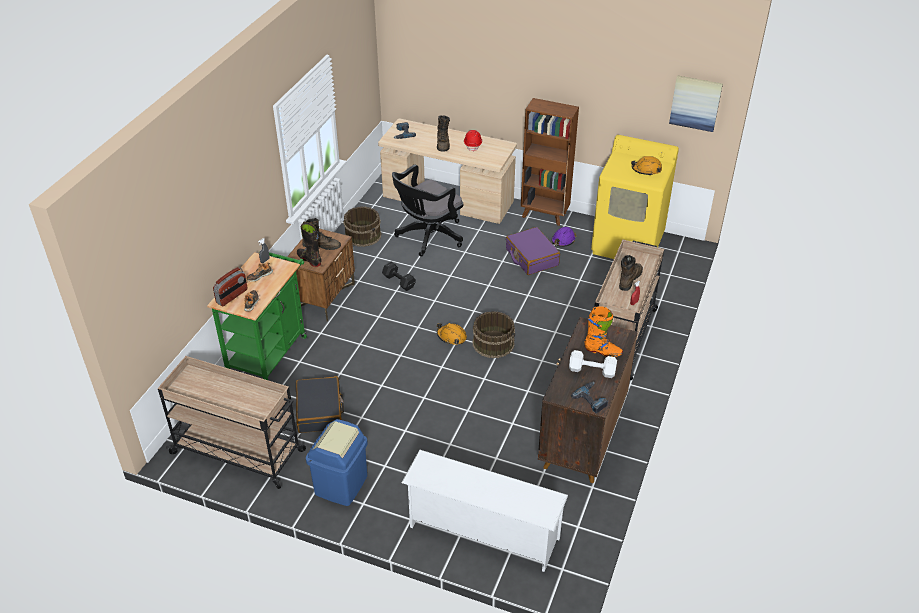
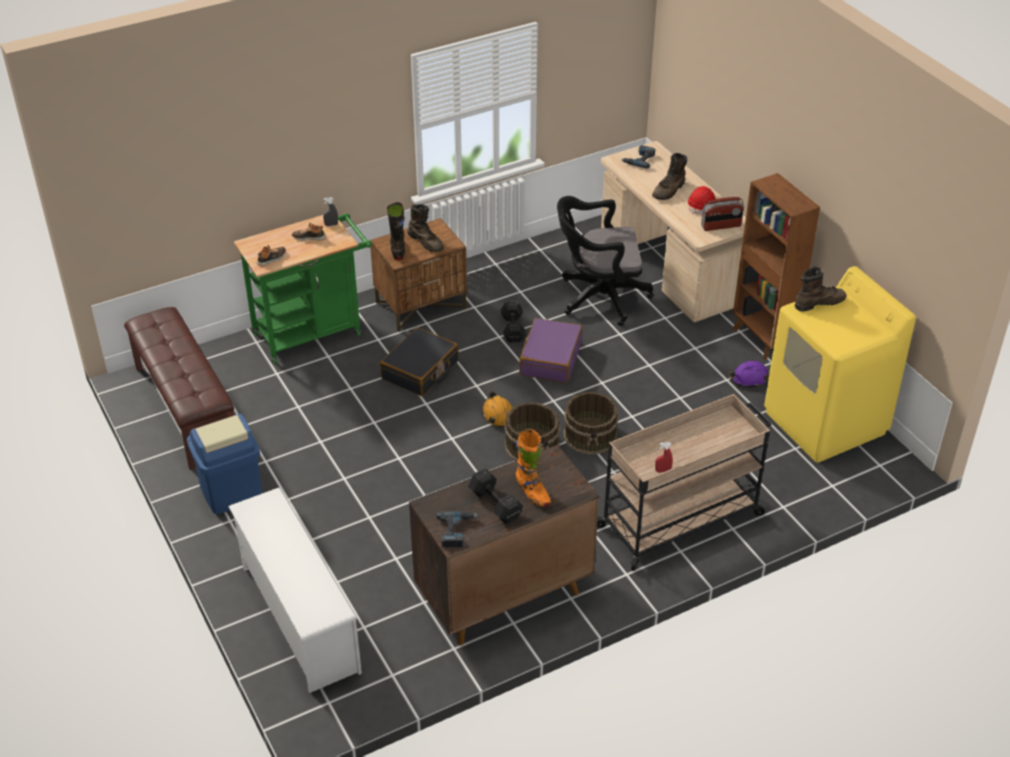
camera: 40 degrees right, 0 degrees up
beige cart [158,356,306,489] -> brown bench [124,307,234,470]
radio [213,267,248,306] -> radio moved to [701,197,744,231]
black suitcase [296,376,344,433] -> black suitcase moved to [380,327,459,396]
brown bucket [343,206,381,247] -> brown bucket moved to [564,392,619,454]
purple suitcase [506,227,560,275] -> purple suitcase moved to [519,318,583,383]
white dumbbell [569,350,617,378] -> black dumbbell [468,468,523,524]
brown boot [619,255,643,291] -> brown boot moved to [795,267,847,312]
orange hard hat [631,156,662,175] -> none
picture [669,75,723,132] -> none

